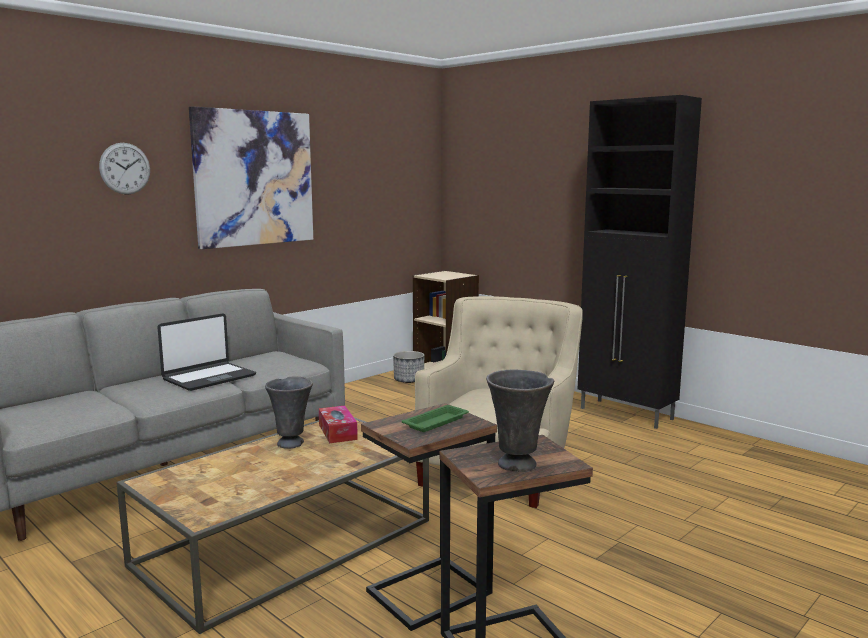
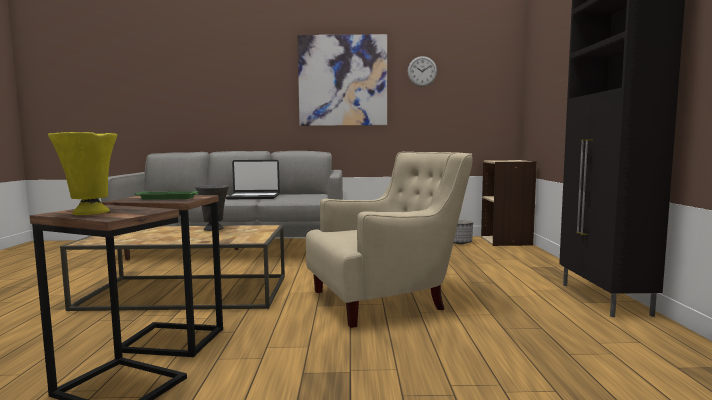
camera: 45 degrees right, 5 degrees down
wall clock [99,143,150,195] -> wall clock moved to [407,56,437,87]
tissue box [319,406,358,443] -> none
grey vase [486,370,554,472] -> yellow vase [48,132,117,215]

